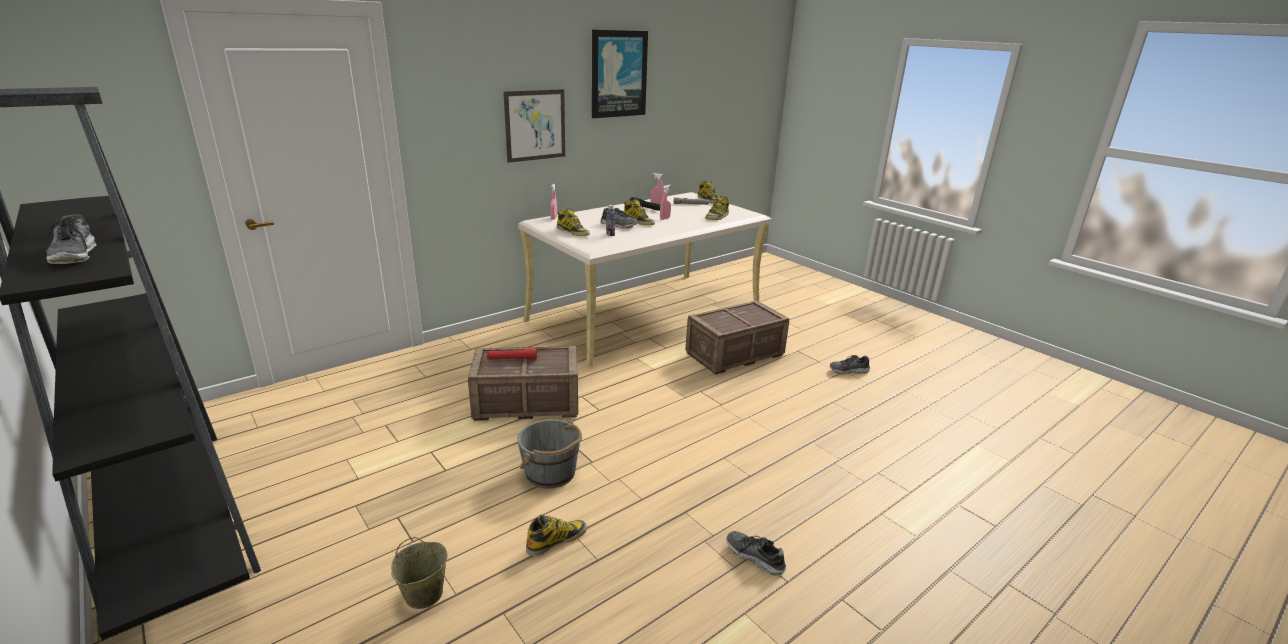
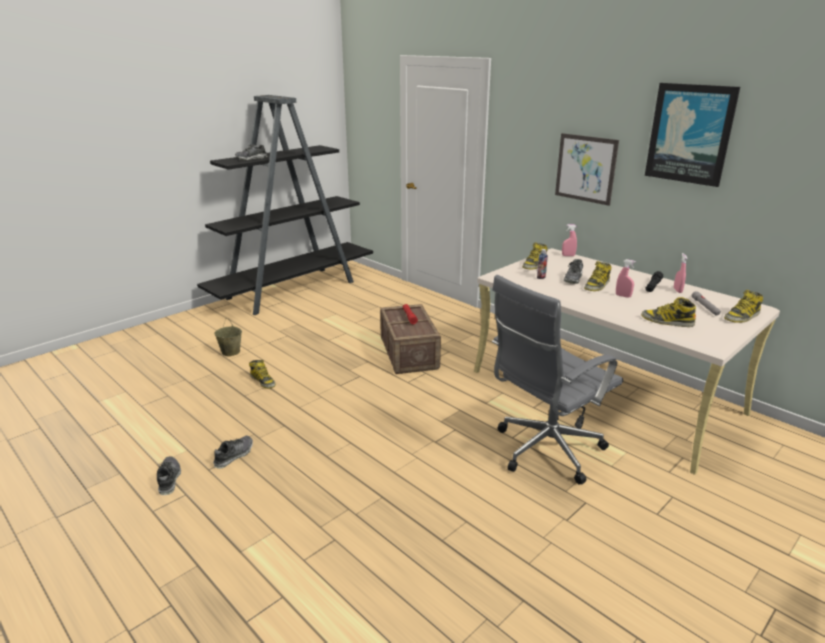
camera: 85 degrees right, 0 degrees up
grey bucket [518,419,582,489] -> none
crate [685,300,789,374] -> grey office chair [492,275,623,485]
shoe [830,355,870,374] -> shoe moved to [157,456,181,495]

